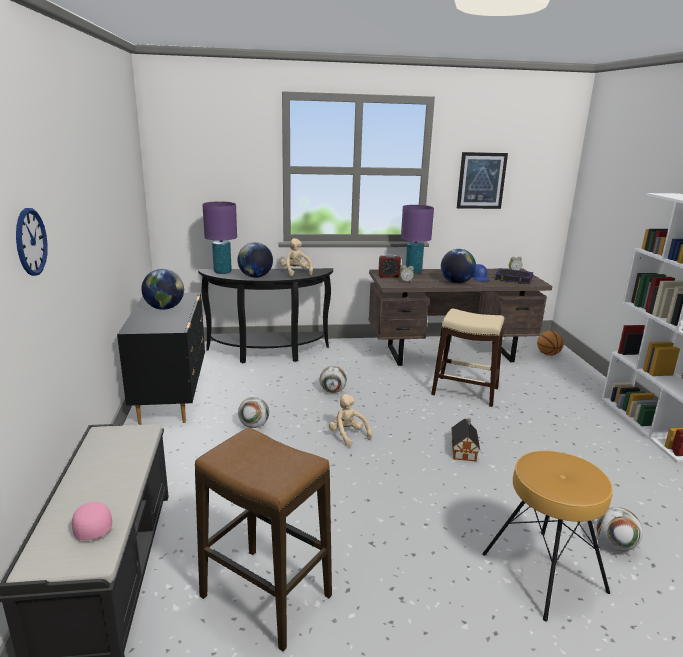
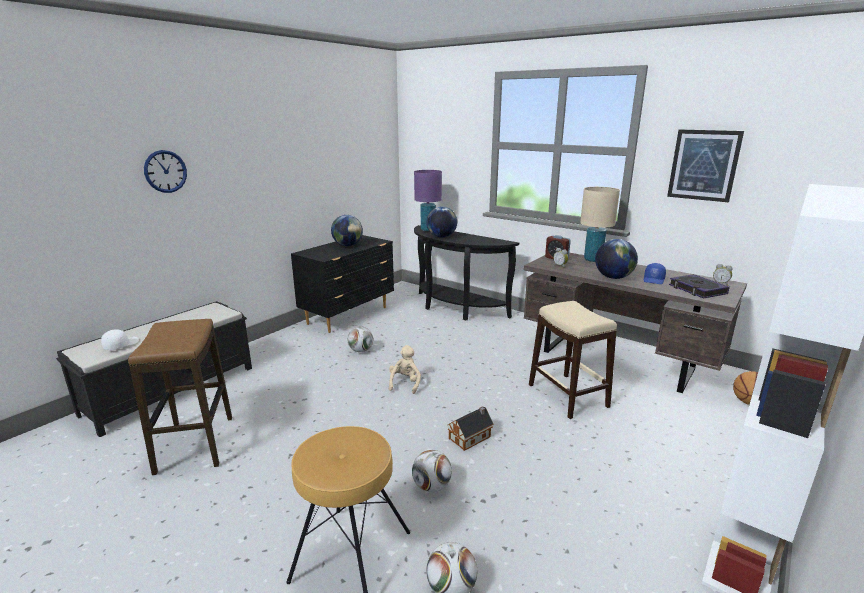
camera: 45 degrees right, 0 degrees up
pink cap [72,502,112,540] -> white cap [101,329,139,350]
beige plush toy [280,238,313,276] -> none
football [320,366,347,393] -> football moved to [412,450,452,492]
purple table lamp [401,205,434,274] -> beige table lamp [580,187,620,262]

